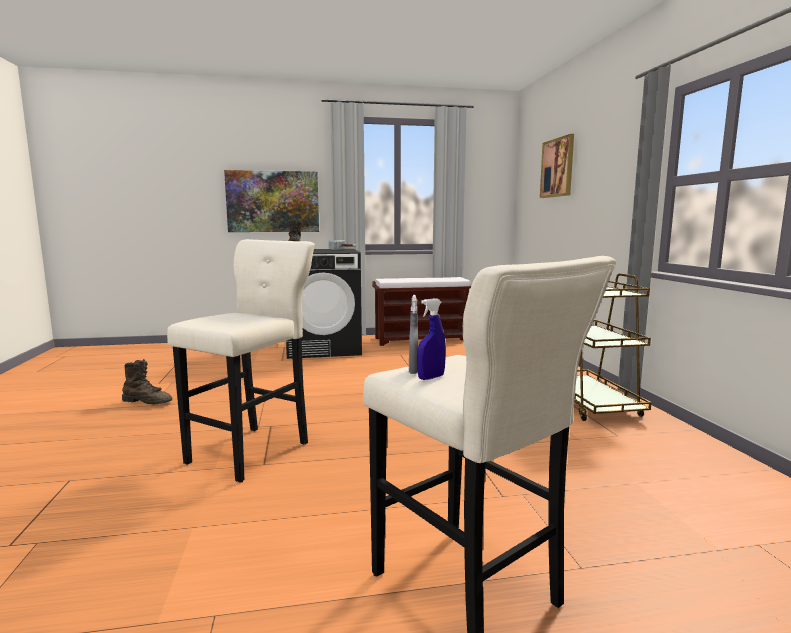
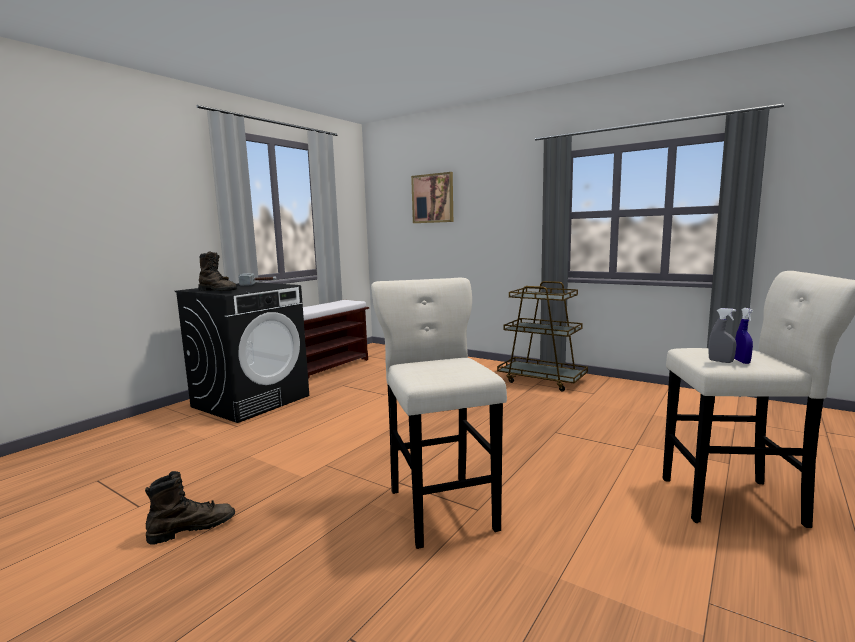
camera: 45 degrees left, 0 degrees up
picture [224,170,319,232] -> none

